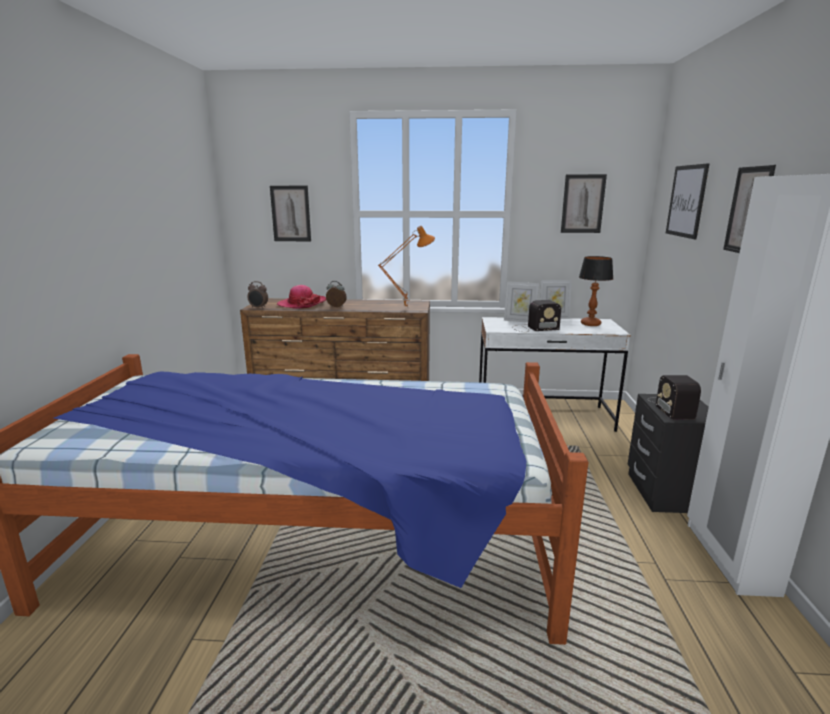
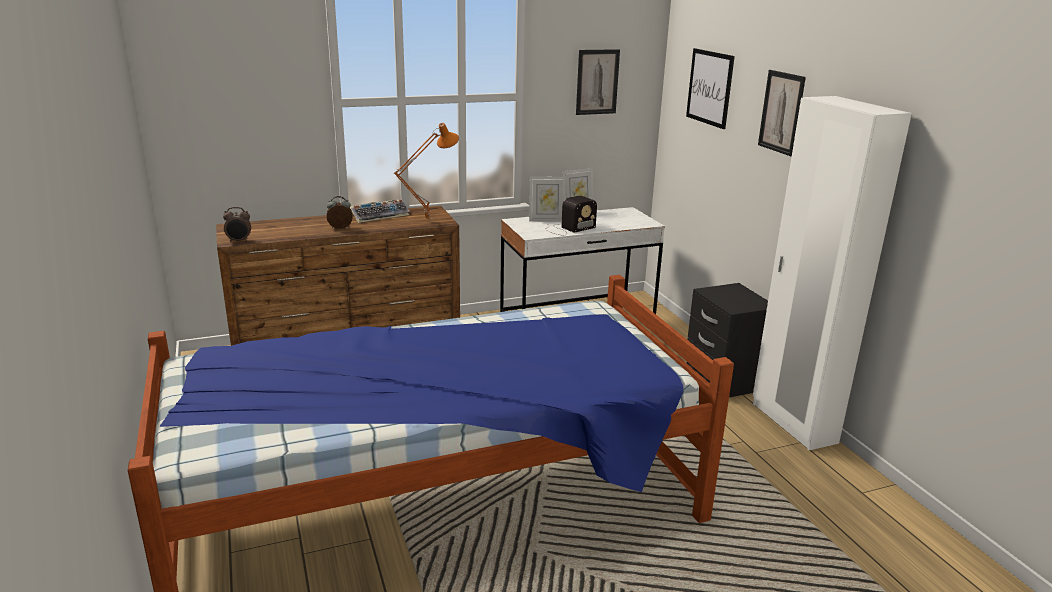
camera: 25 degrees left, 5 degrees up
picture [270,186,311,241] -> none
hat [277,285,326,309] -> none
table lamp [579,256,613,326] -> none
radio [648,375,701,420] -> none
none -> keyboard [350,199,409,223]

